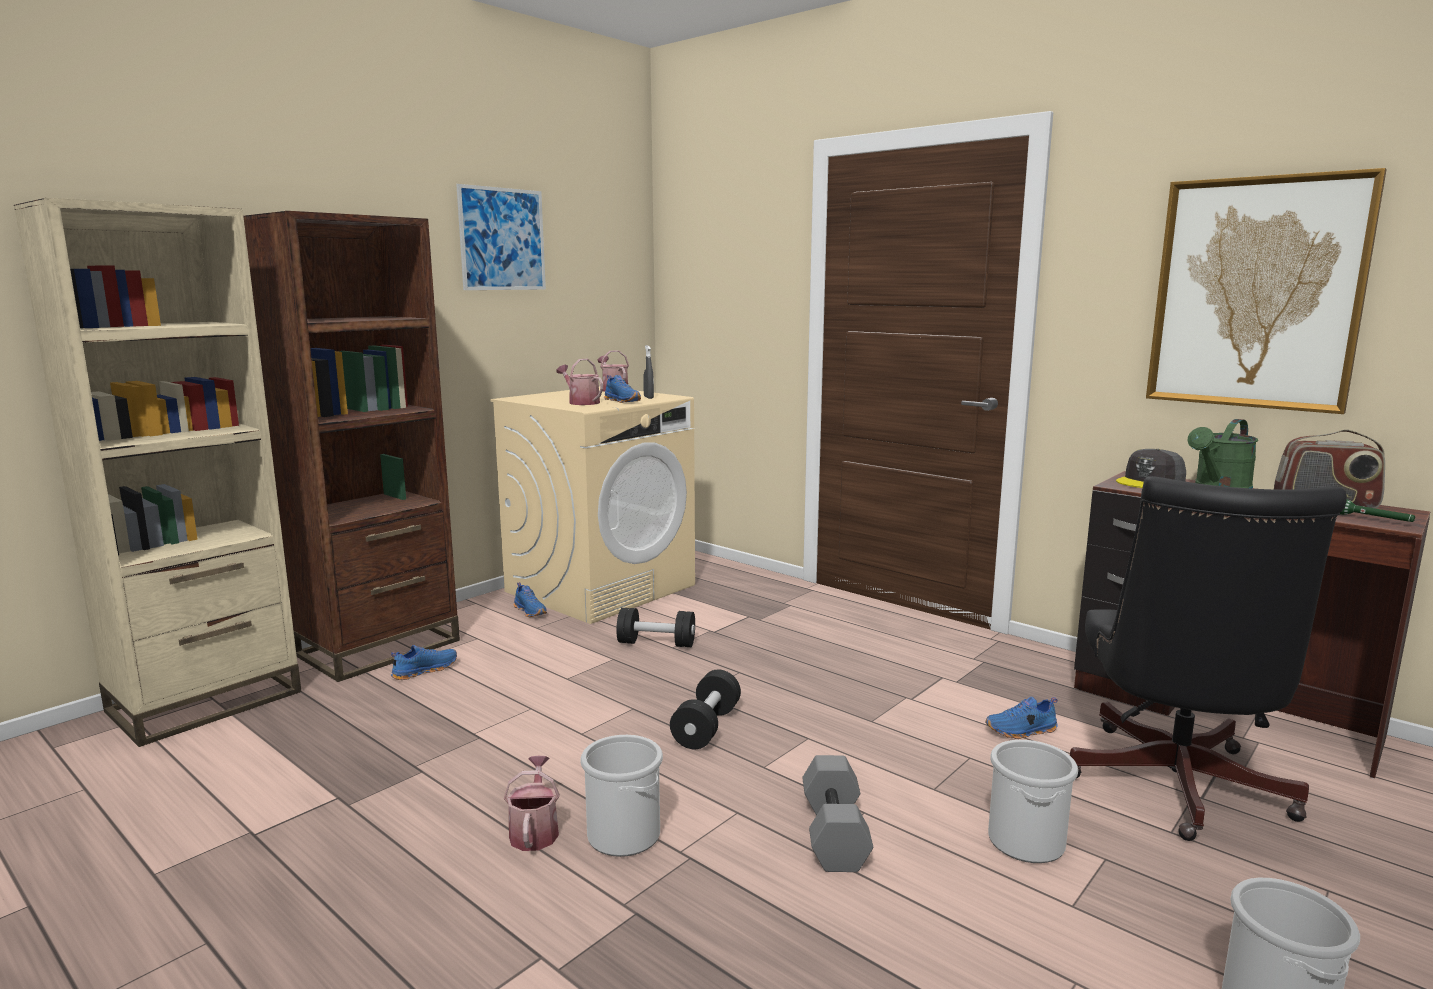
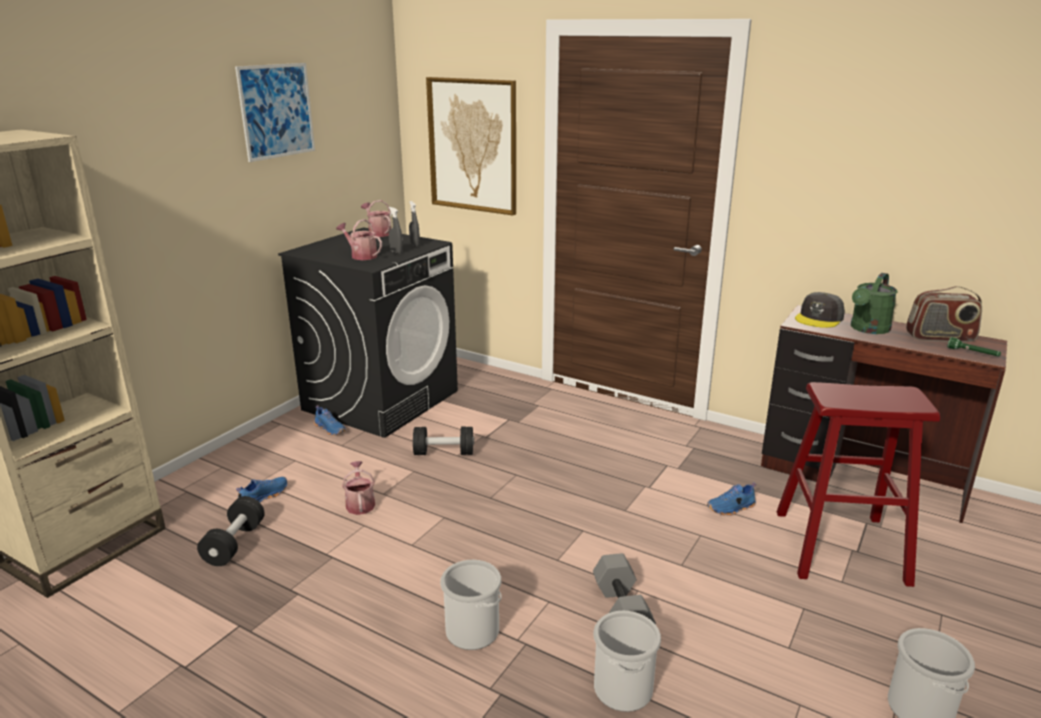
camera: 10 degrees left, 10 degrees up
brown bookcase [243,211,460,682] -> none
beige washing machine [490,386,695,624] -> black washing machine [278,227,458,438]
watering can [504,756,560,851] -> watering can moved to [342,461,375,515]
blue shoe [604,375,641,403] -> grey spray bottle [389,207,403,254]
black dumbbell [670,670,741,749] -> black dumbbell moved to [197,496,265,566]
bucket [988,740,1078,863] -> bucket moved to [594,611,661,712]
black office chair [1070,476,1347,841] -> red stool [777,382,940,587]
picture [1146,168,1387,414] -> picture moved to [426,77,516,215]

